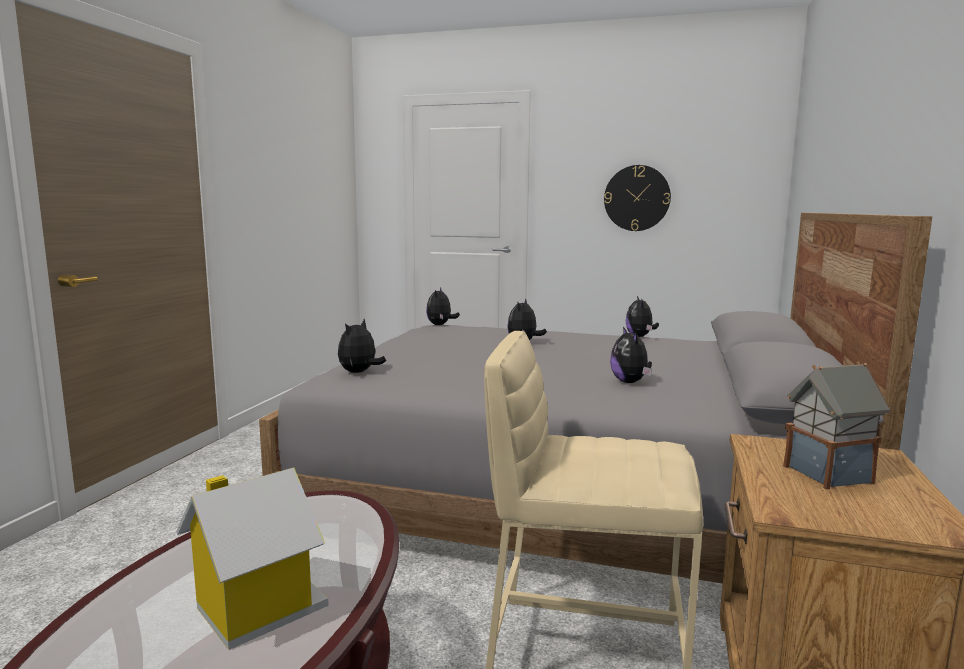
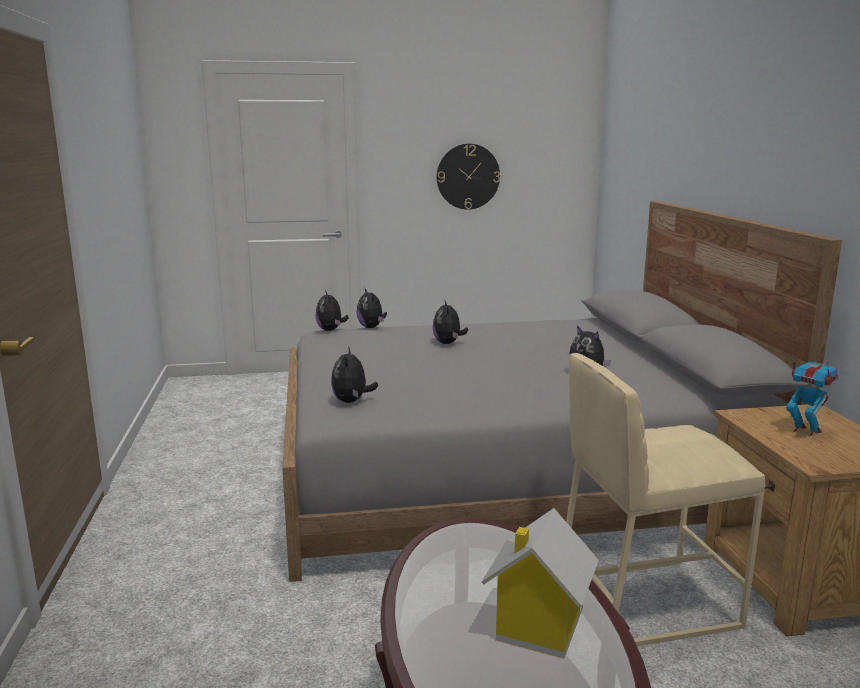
camera: 25 degrees left, 5 degrees up
plush toy [626,296,659,337] -> plush toy moved to [356,289,387,328]
toy house [783,361,890,489] -> toy robot [786,356,839,436]

